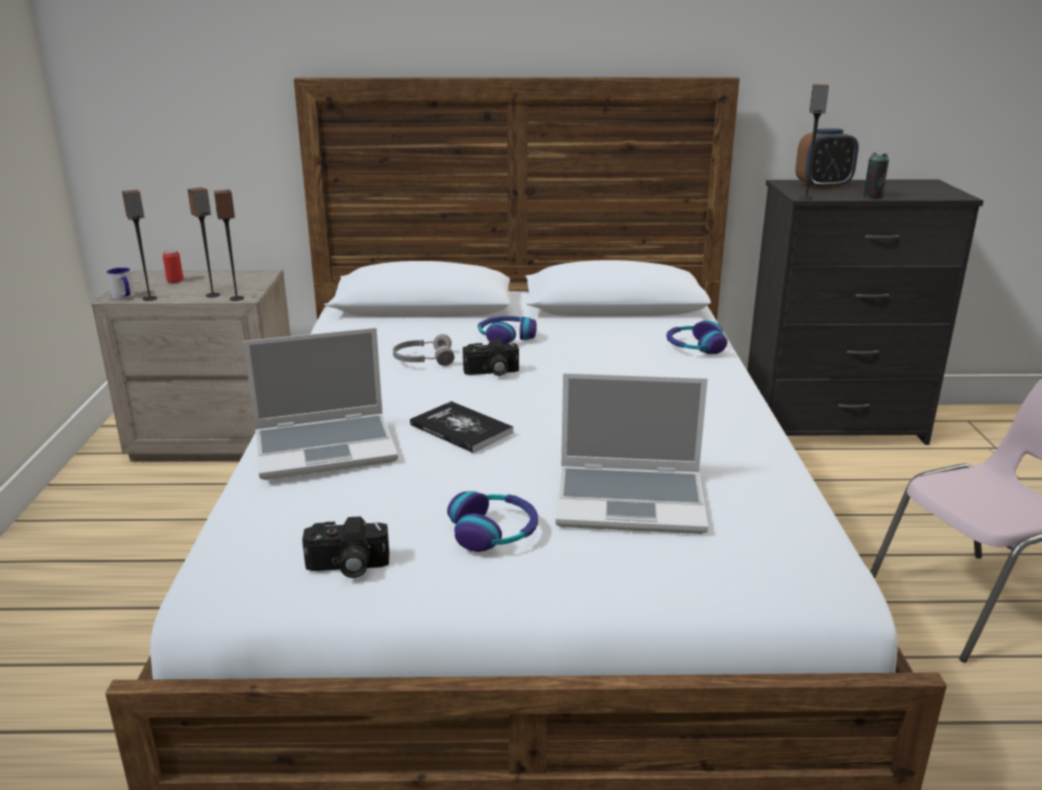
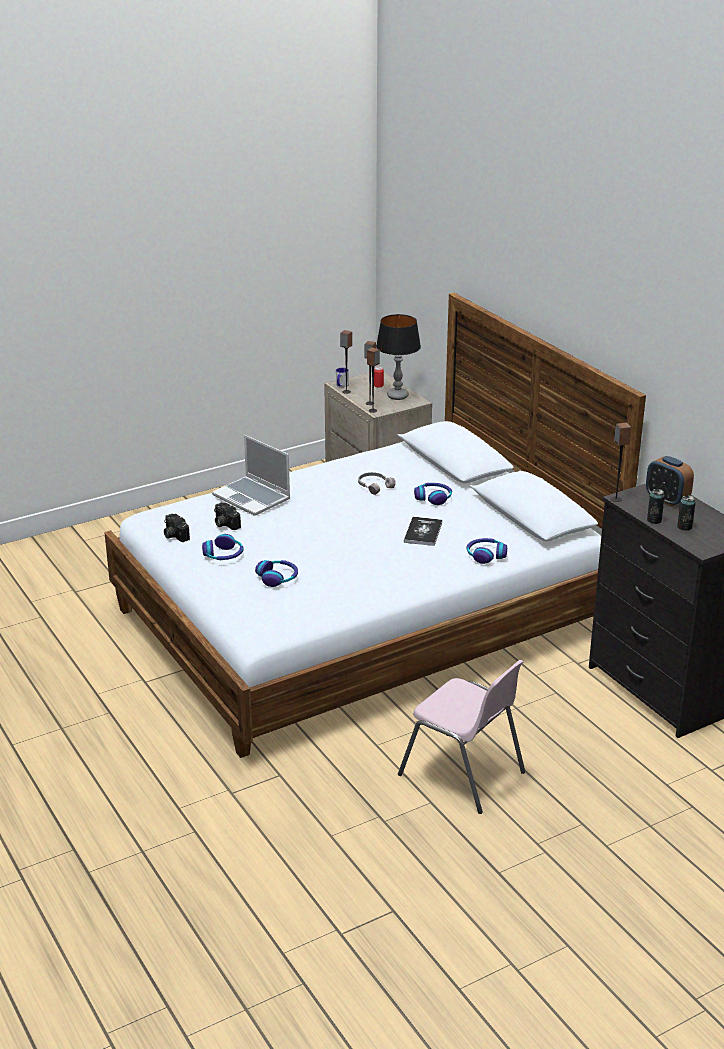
camera: 60 degrees right, 5 degrees up
book [410,401,514,453] -> book moved to [404,517,442,546]
camera [463,339,519,376] -> camera moved to [214,503,241,530]
laptop [555,373,708,534] -> headphones [255,560,298,587]
none -> table lamp [376,314,421,400]
none -> can [677,495,696,531]

